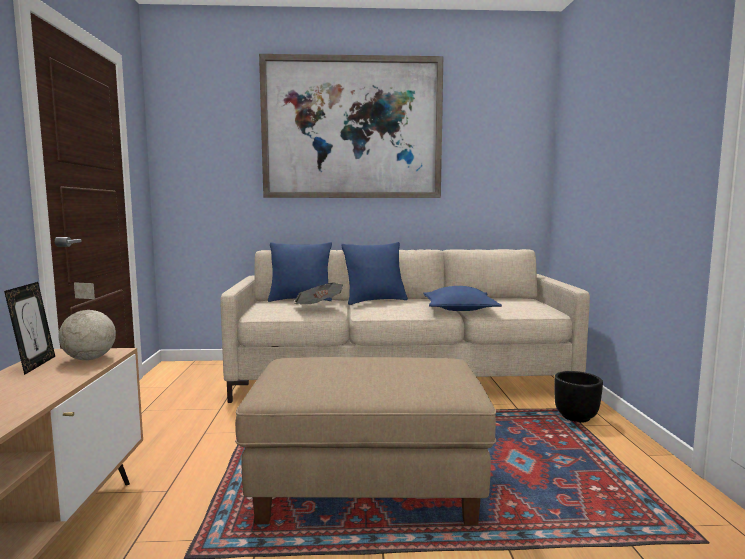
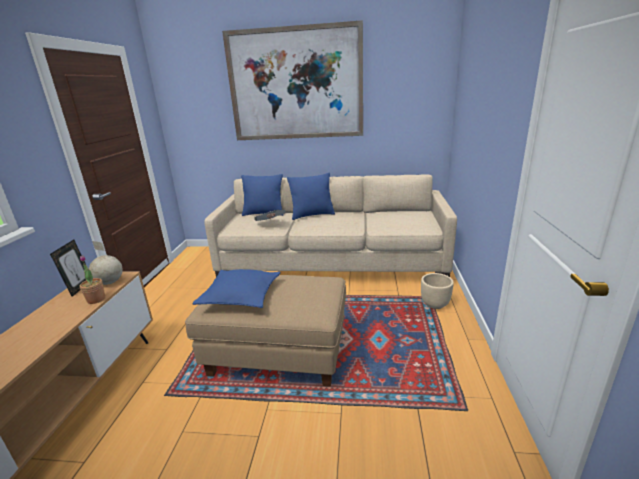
camera: 10 degrees right, 15 degrees up
blue pillow [423,286,502,311] -> blue pillow moved to [193,269,280,308]
black planter [554,371,603,423] -> beige planter [421,273,454,309]
none -> potted plant [80,255,105,304]

